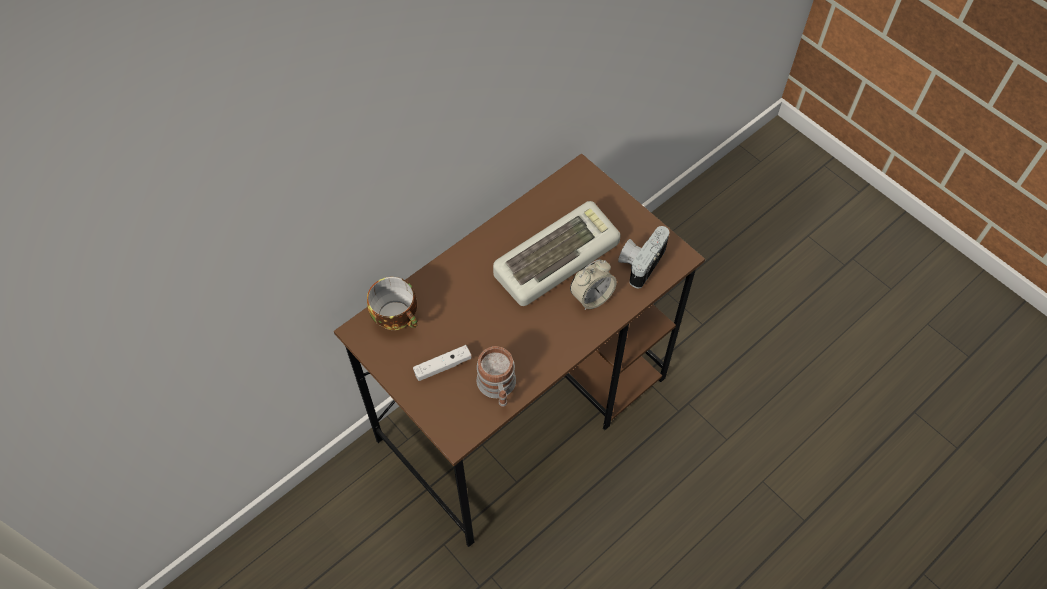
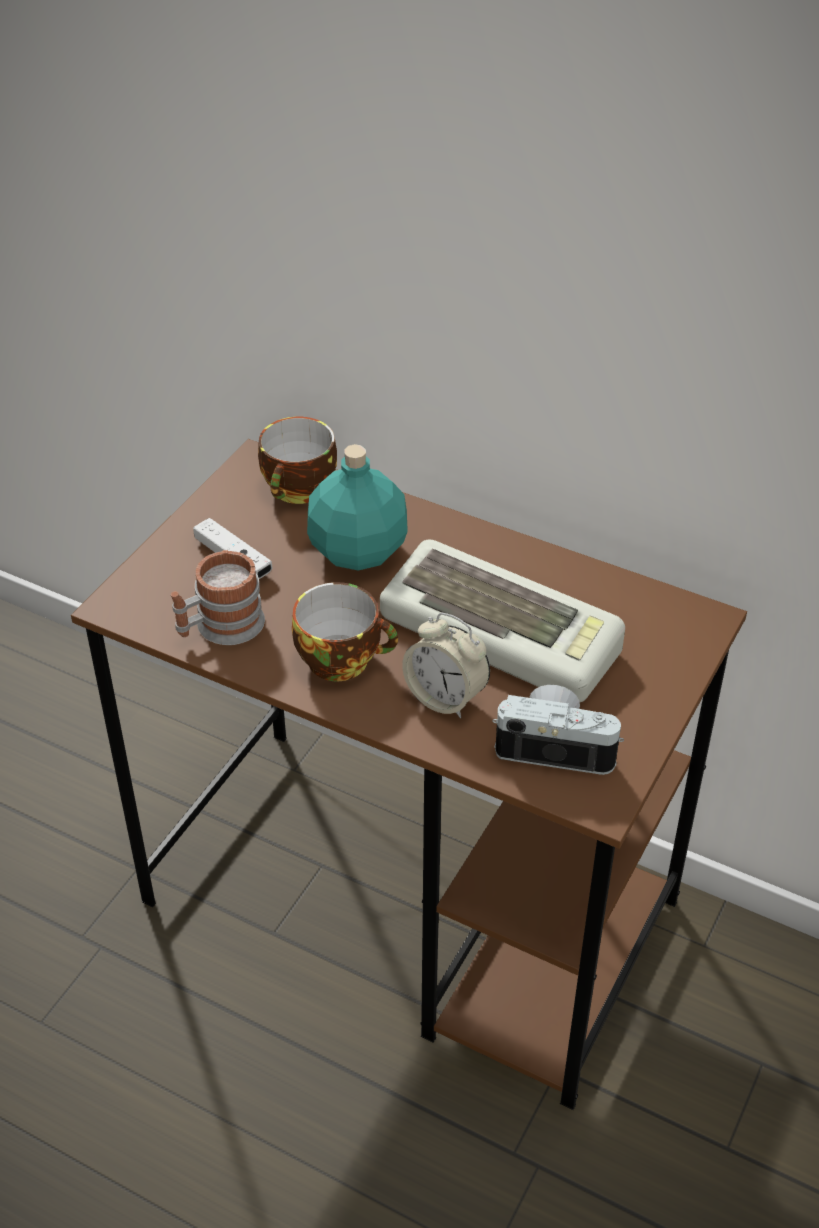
camera: 70 degrees right, 15 degrees down
none -> cup [292,582,398,681]
none -> turquoise bottle [307,444,408,571]

